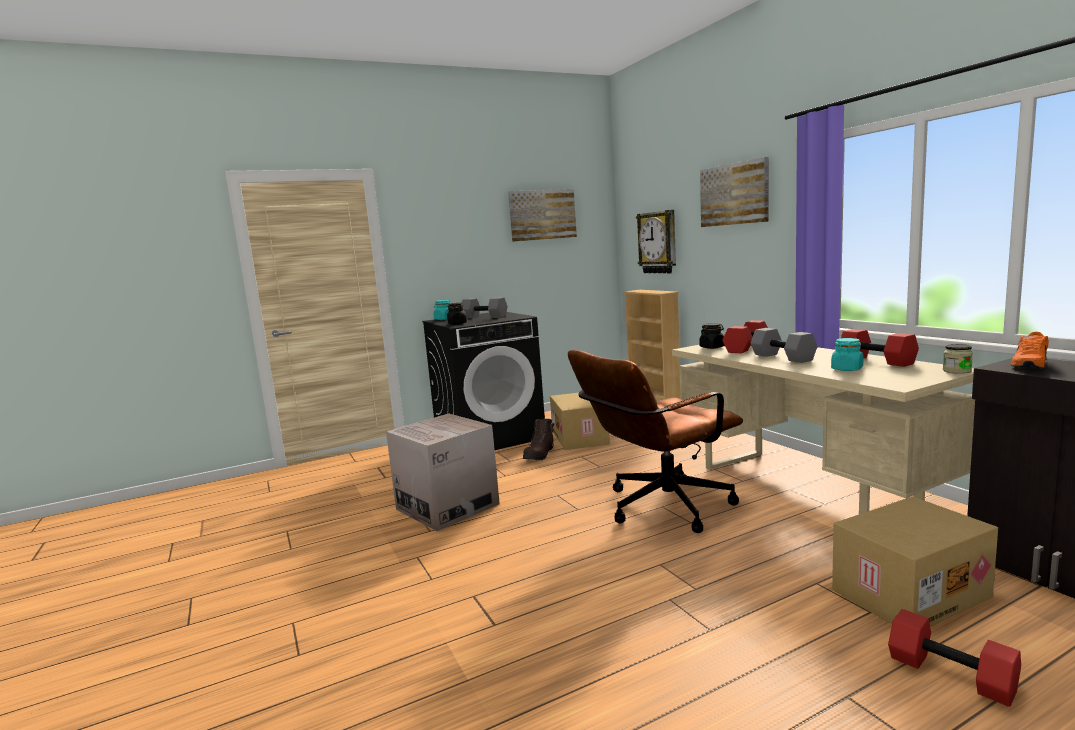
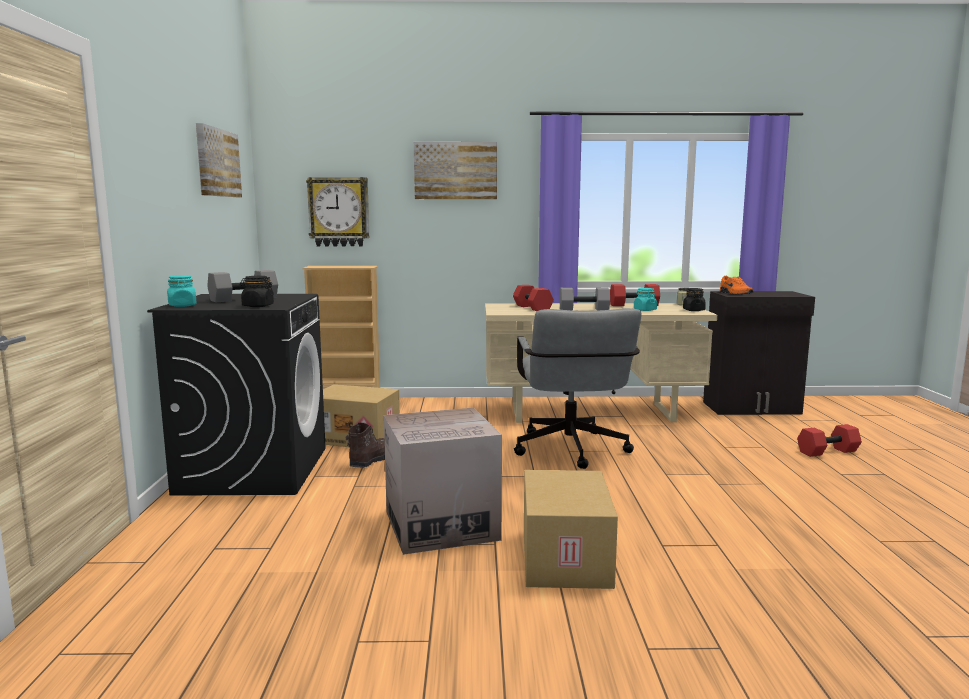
camera: 65 degrees left, 0 degrees up
brown boot [523,419,554,460] -> brown boot turned 120 degrees counterclockwise [346,423,385,468]
brown office chair [568,350,743,533] -> grey office chair [514,308,642,469]
black jar [699,323,725,349] -> black jar moved to [683,288,706,311]
cardboard box [832,496,998,627] -> cardboard box moved to [524,470,618,589]

